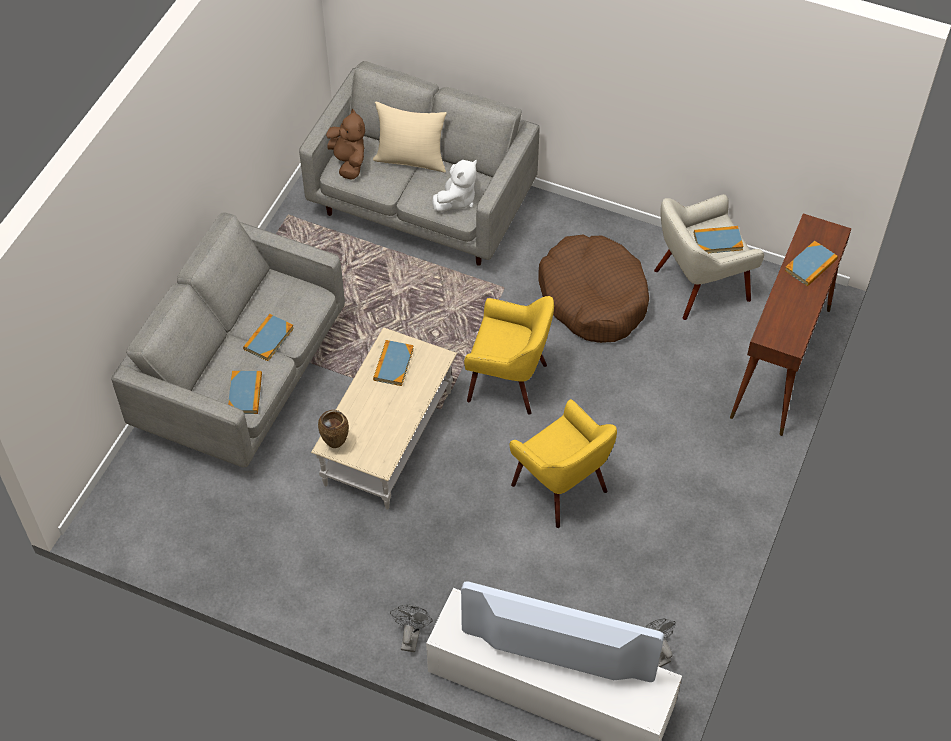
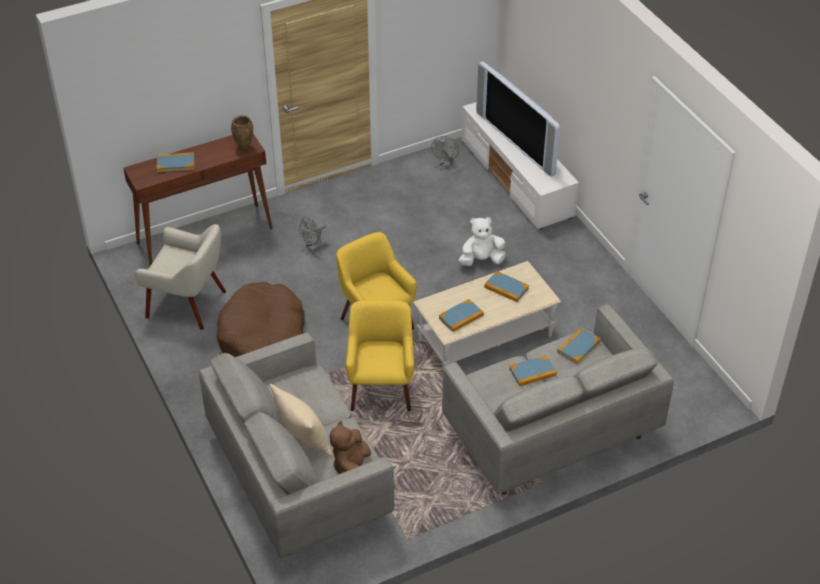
camera: 140 degrees left, 10 degrees down
brown vase [318,410,349,448] -> brown vase moved to [231,115,253,149]
grey fan [390,605,433,652] -> grey fan moved to [299,217,326,251]
white plush toy [432,160,477,212] -> white plush toy moved to [459,217,506,266]
yellow armchair [510,399,617,528] -> yellow armchair moved to [346,300,414,411]
book [694,226,744,253] -> book moved to [484,271,529,302]

